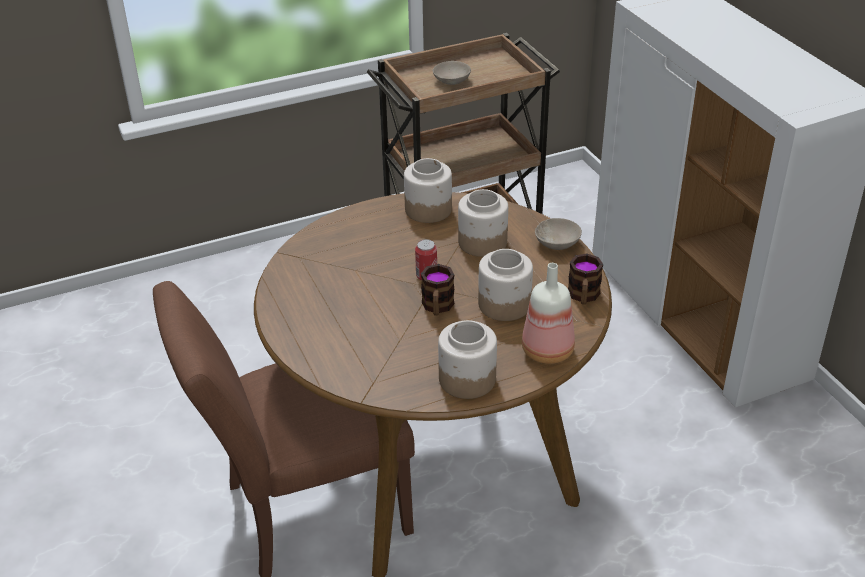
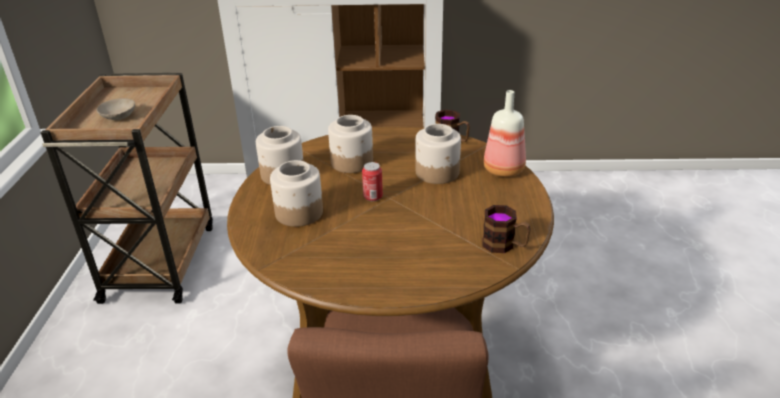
camera: 65 degrees left, 5 degrees down
mug [421,264,455,316] -> mug moved to [483,205,531,253]
jar [438,320,497,399] -> jar moved to [270,160,323,227]
beige bowl [535,218,582,250] -> none

